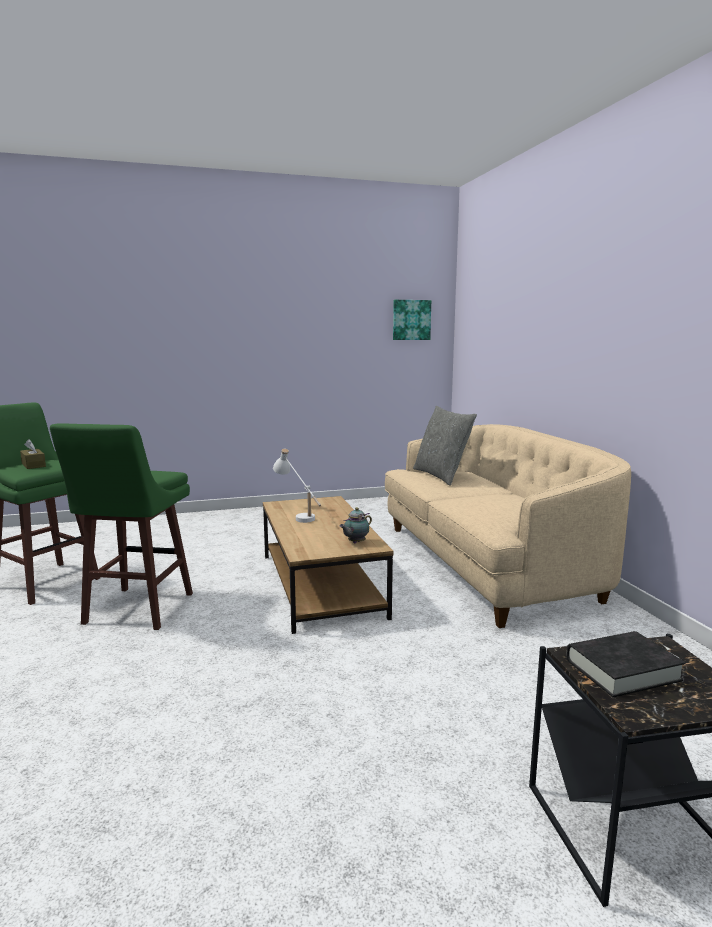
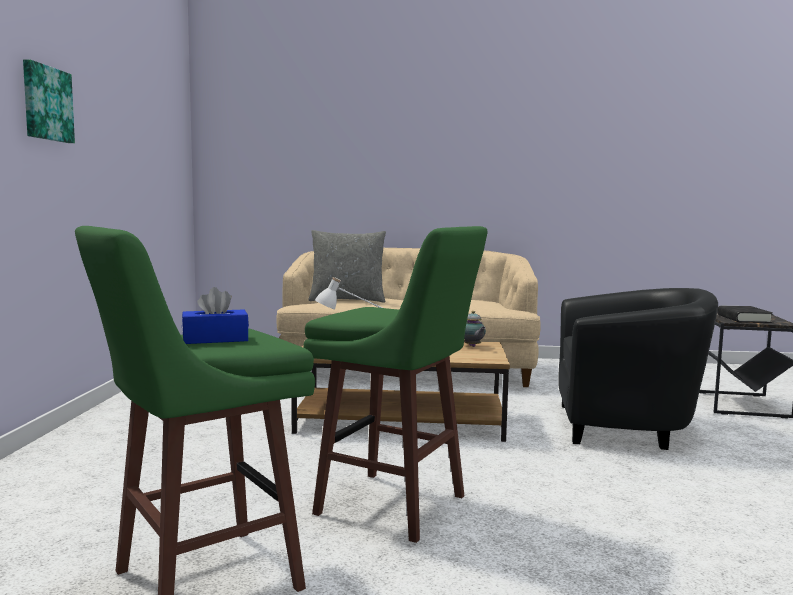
camera: 70 degrees left, 5 degrees down
brown tissue box [20,439,46,469] -> blue tissue box [182,287,249,344]
picture [393,300,431,340] -> picture moved to [23,59,75,143]
none -> black armchair [558,288,718,450]

